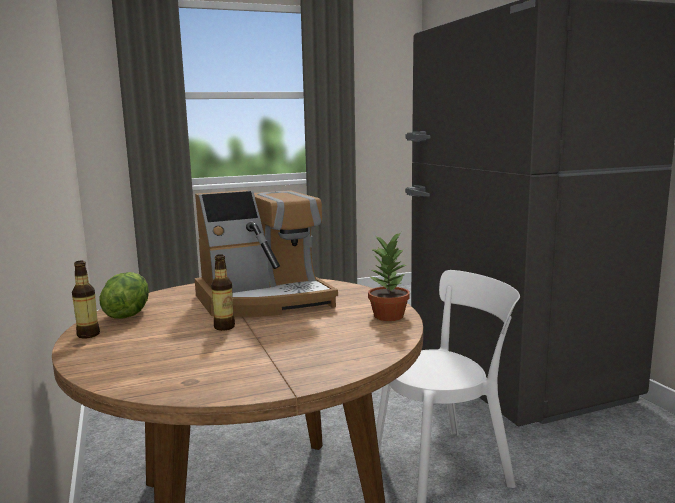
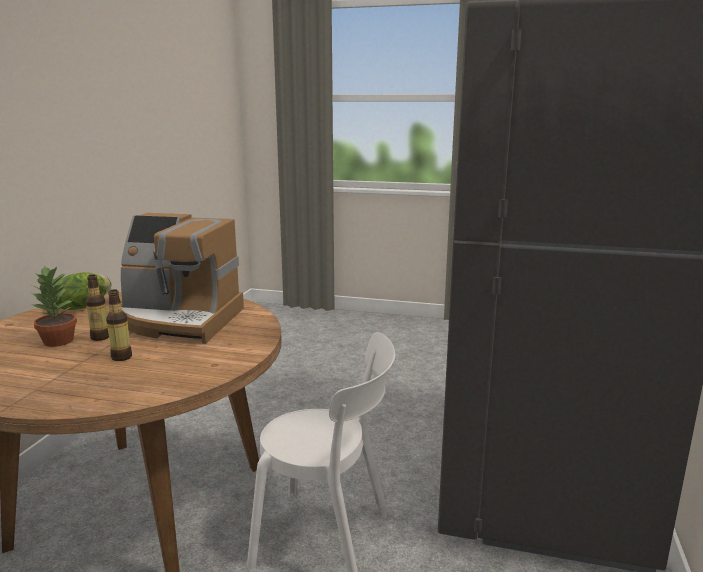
camera: 35 degrees right, 5 degrees up
bottle [72,261,100,339] -> bottle moved to [106,289,132,361]
potted plant [368,232,410,321] -> potted plant moved to [31,265,77,347]

